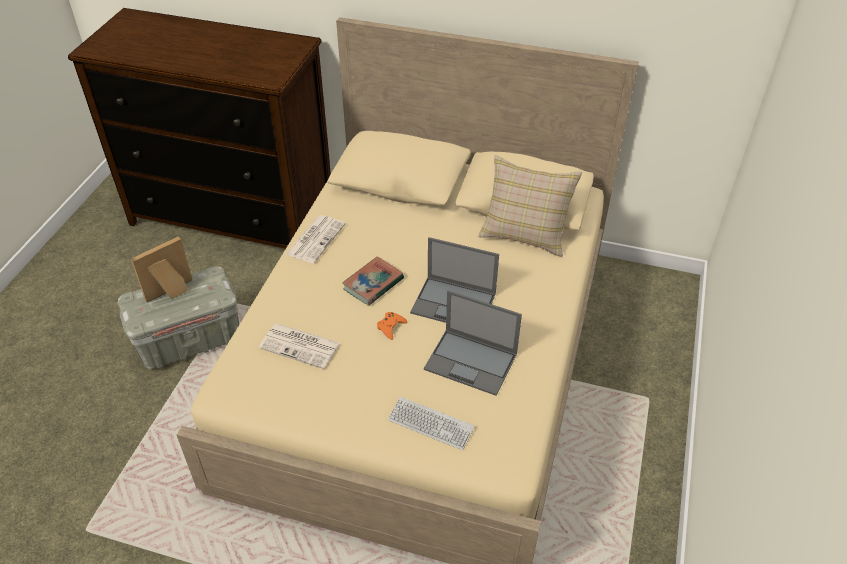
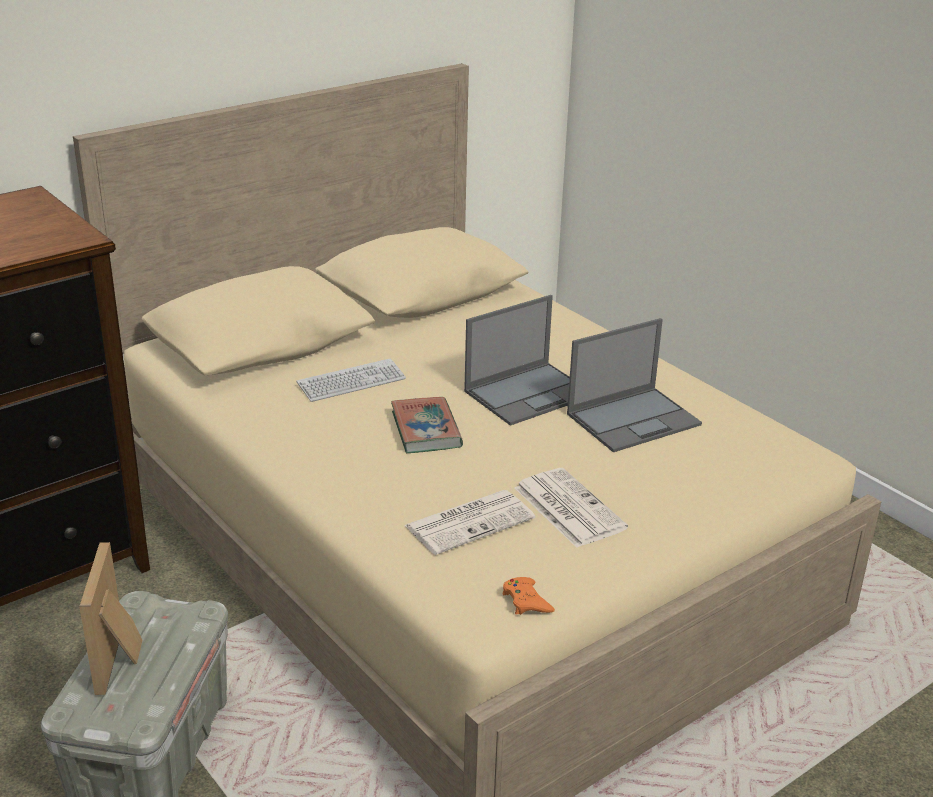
camera: 55 degrees left, 15 degrees down
newspaper [285,215,345,263] -> newspaper moved to [515,468,628,548]
orange game controller [377,312,408,340] -> orange game controller moved to [502,577,555,615]
keyboard [388,397,475,450] -> keyboard moved to [297,359,406,402]
beige pillow [478,155,582,257] -> none

